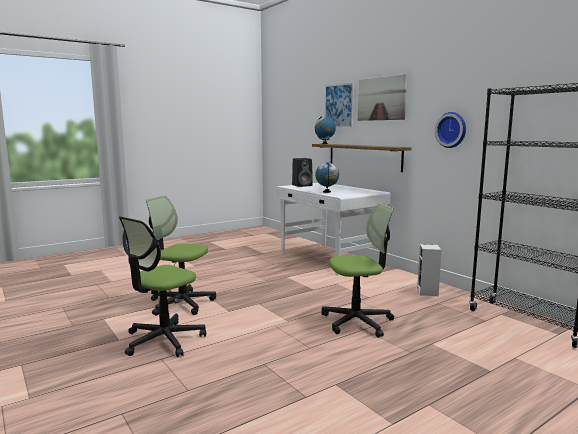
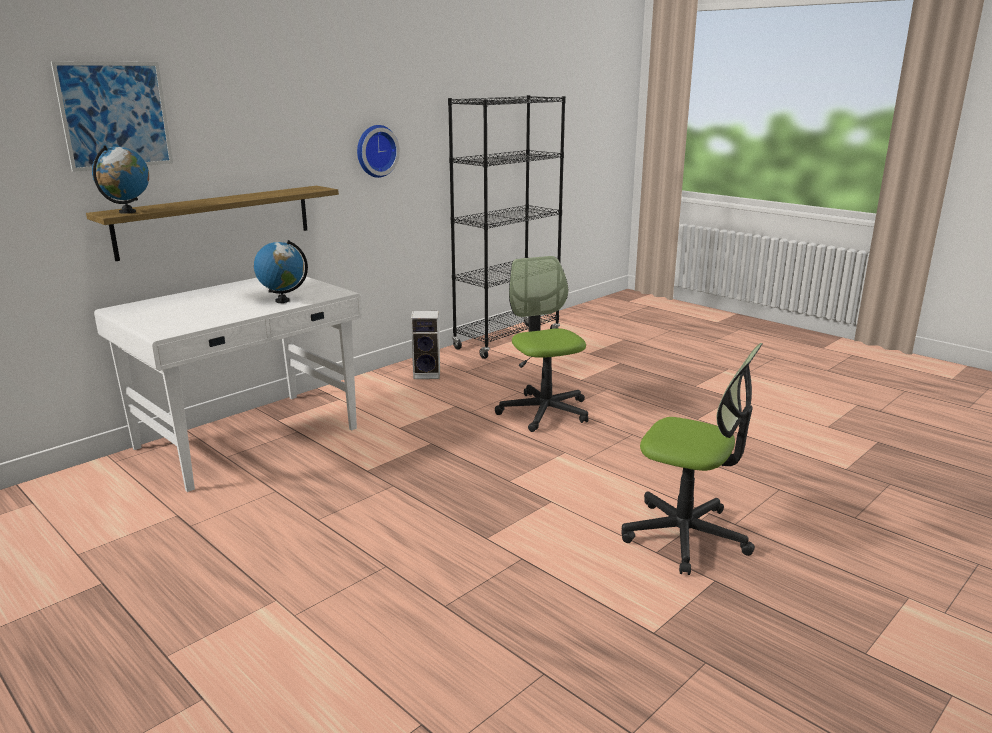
camera: 100 degrees left, 10 degrees up
office chair [146,196,216,316] -> none
black speaker [292,158,313,187] -> none
picture [358,74,407,121] -> none

